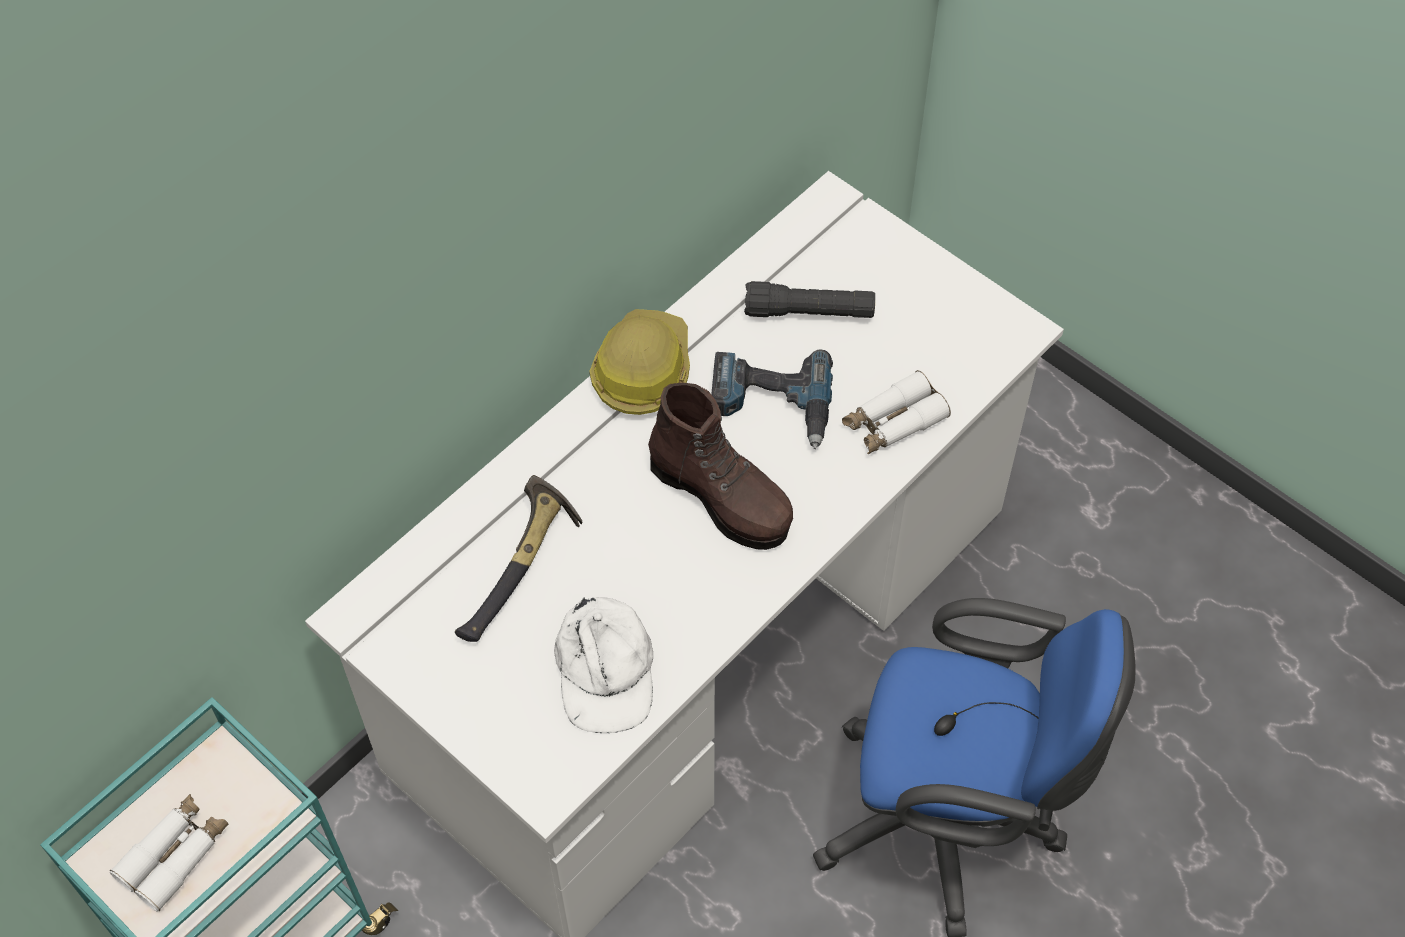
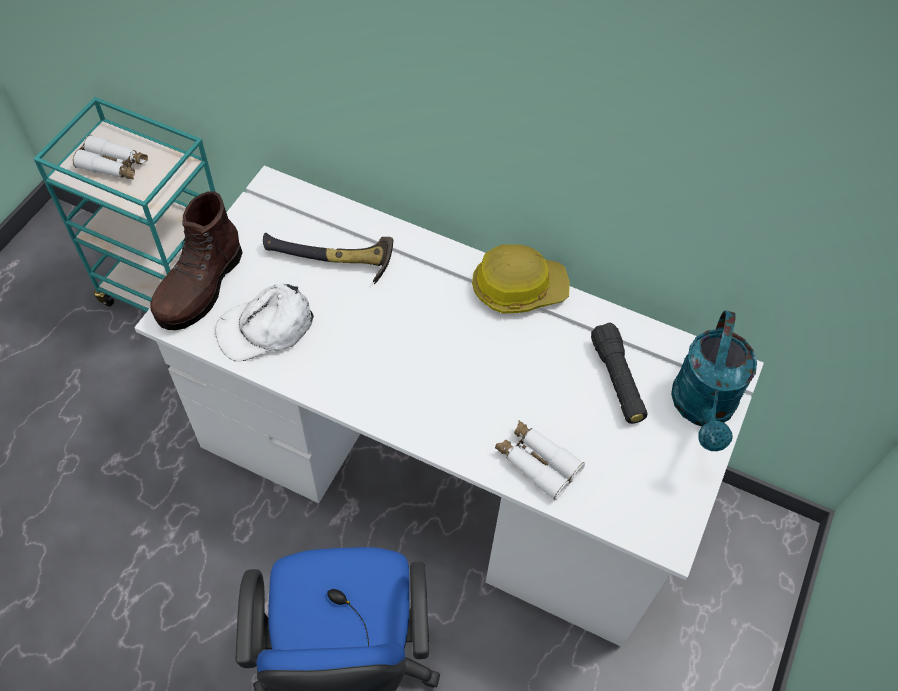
camera: 70 degrees right, 0 degrees up
brown boot [648,383,793,550] -> brown boot moved to [150,191,243,330]
power drill [711,349,833,449] -> none
none -> turquoise watering can [671,310,757,451]

